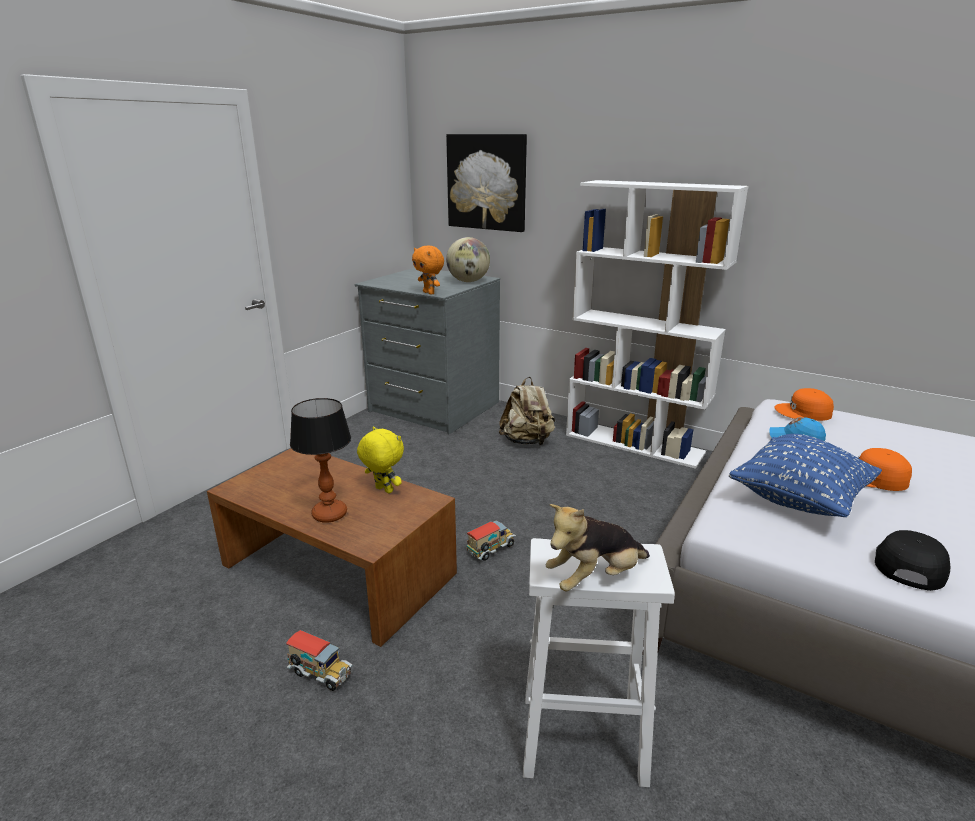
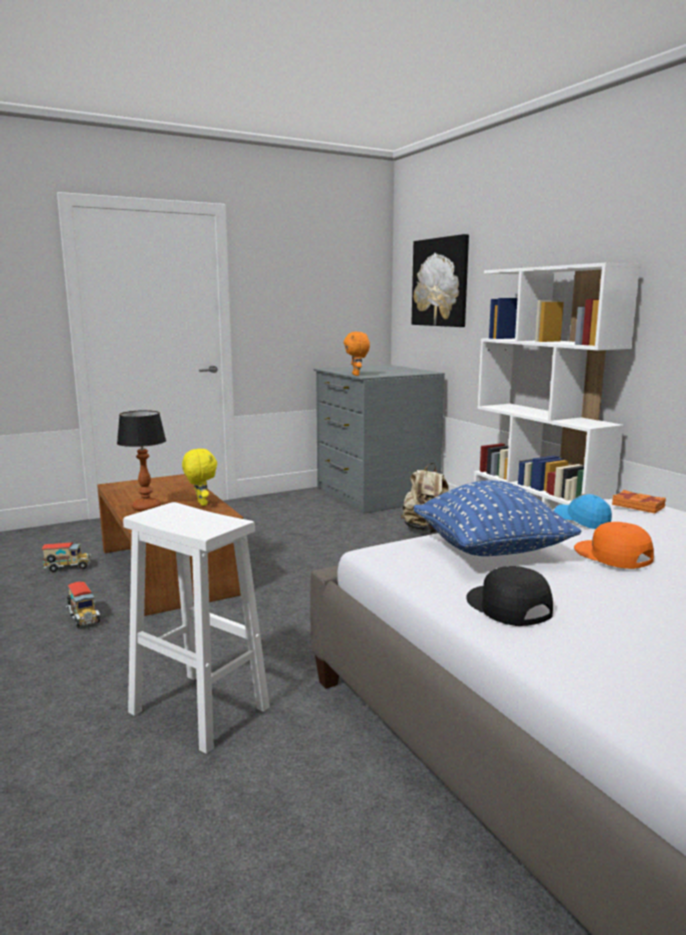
camera: 30 degrees right, 10 degrees down
globe [446,237,490,282] -> none
toy truck [466,520,516,561] -> toy truck moved to [42,542,91,572]
plush toy [546,504,650,591] -> none
orange cap [775,388,834,421] -> orange book [612,490,666,513]
black cap [875,530,950,591] -> black cap turned 90 degrees counterclockwise [466,566,553,626]

